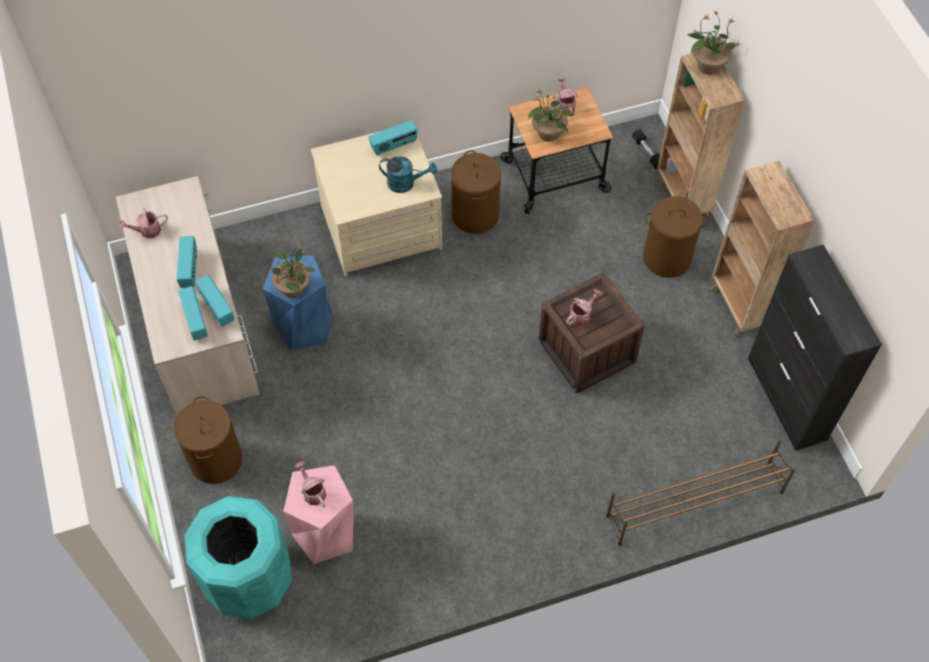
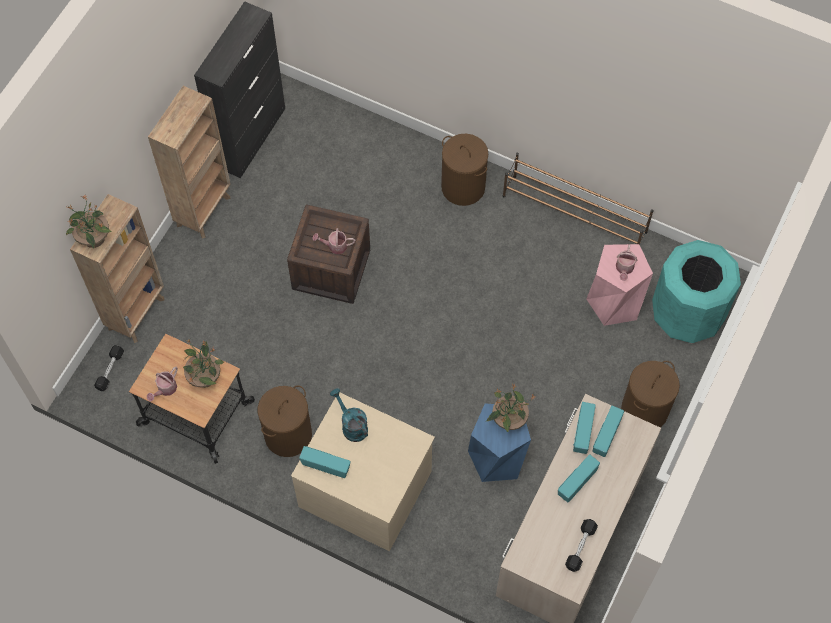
camera: 135 degrees left, 5 degrees up
watering can [119,208,168,238] -> black dumbbell [565,519,598,572]
brown shoe rack [606,441,795,546] -> brown shoe rack moved to [503,153,653,245]
brown laundry basket [643,196,709,278] -> brown laundry basket moved to [441,134,488,206]

